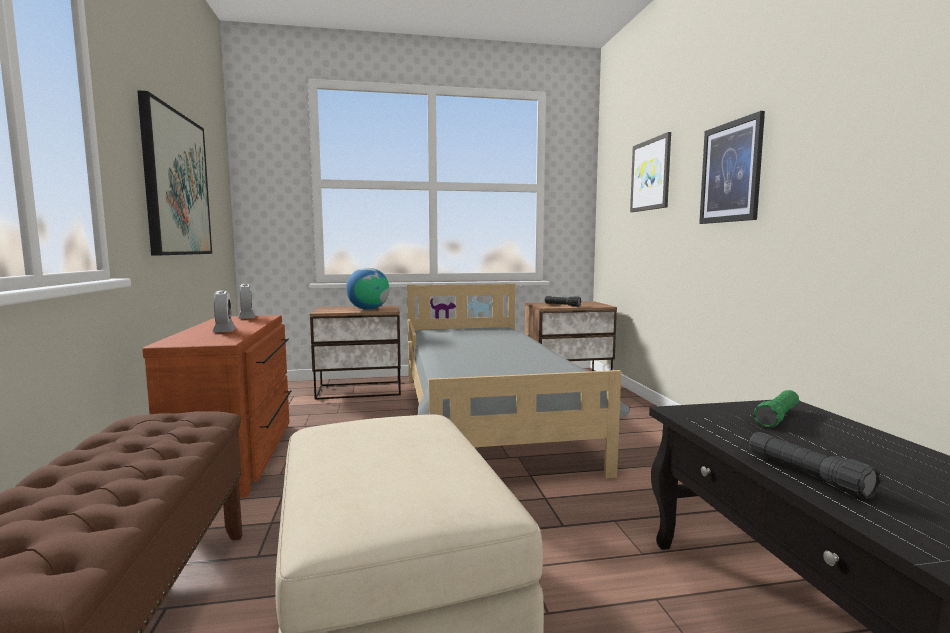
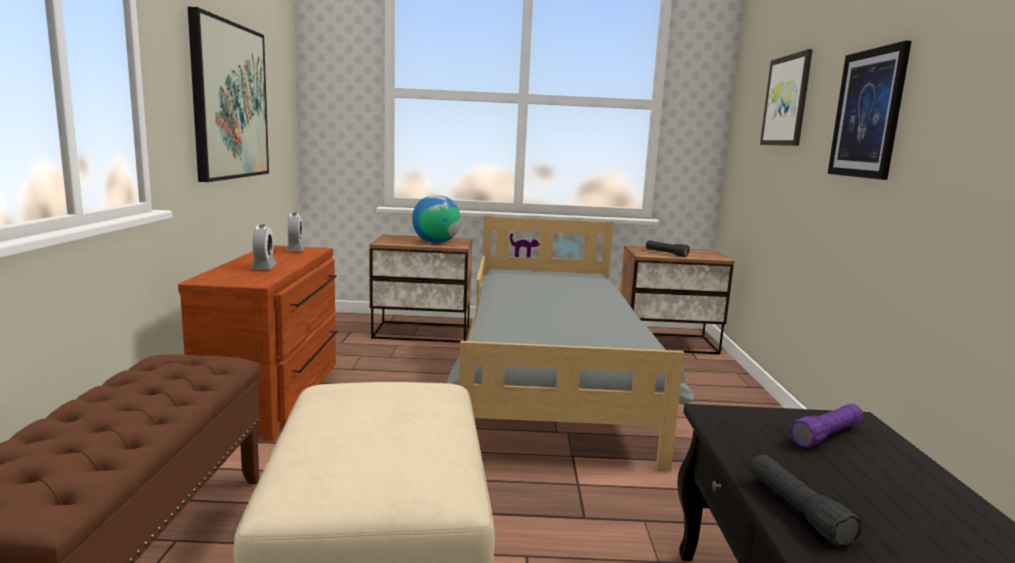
camera: 10 degrees right, 5 degrees up
green flashlight [754,390,799,428] -> purple flashlight [789,404,863,447]

